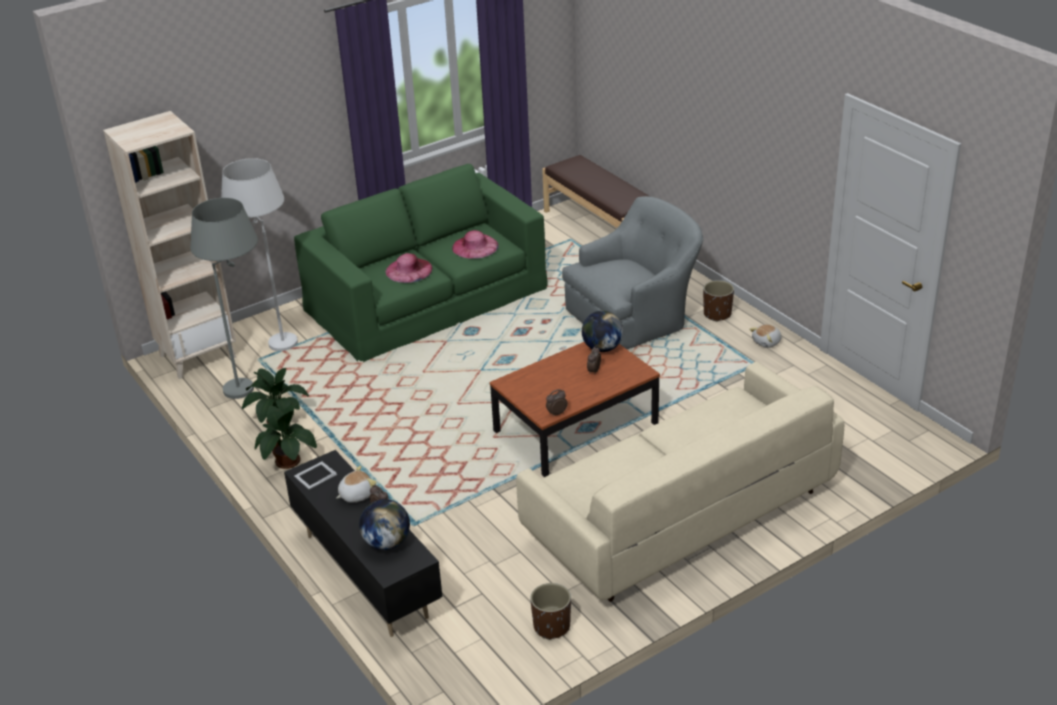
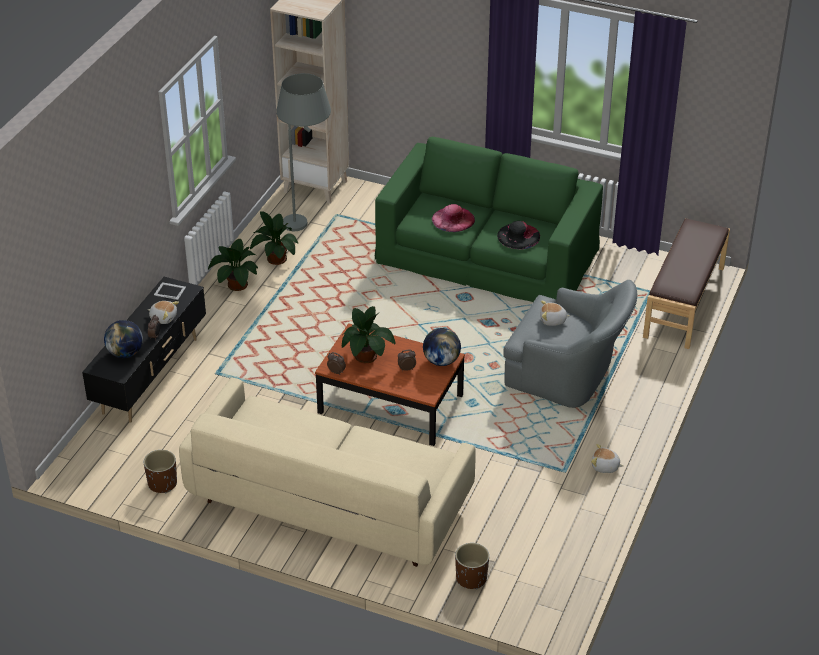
camera: 55 degrees right, 5 degrees up
white floor lamp [221,158,298,351] -> none
pink hat [452,230,499,259] -> black hat [497,221,540,249]
brown planter [703,280,734,322] -> brown planter moved to [455,543,489,589]
none -> potted plant [341,306,396,363]
none -> plush toy [540,301,570,326]

